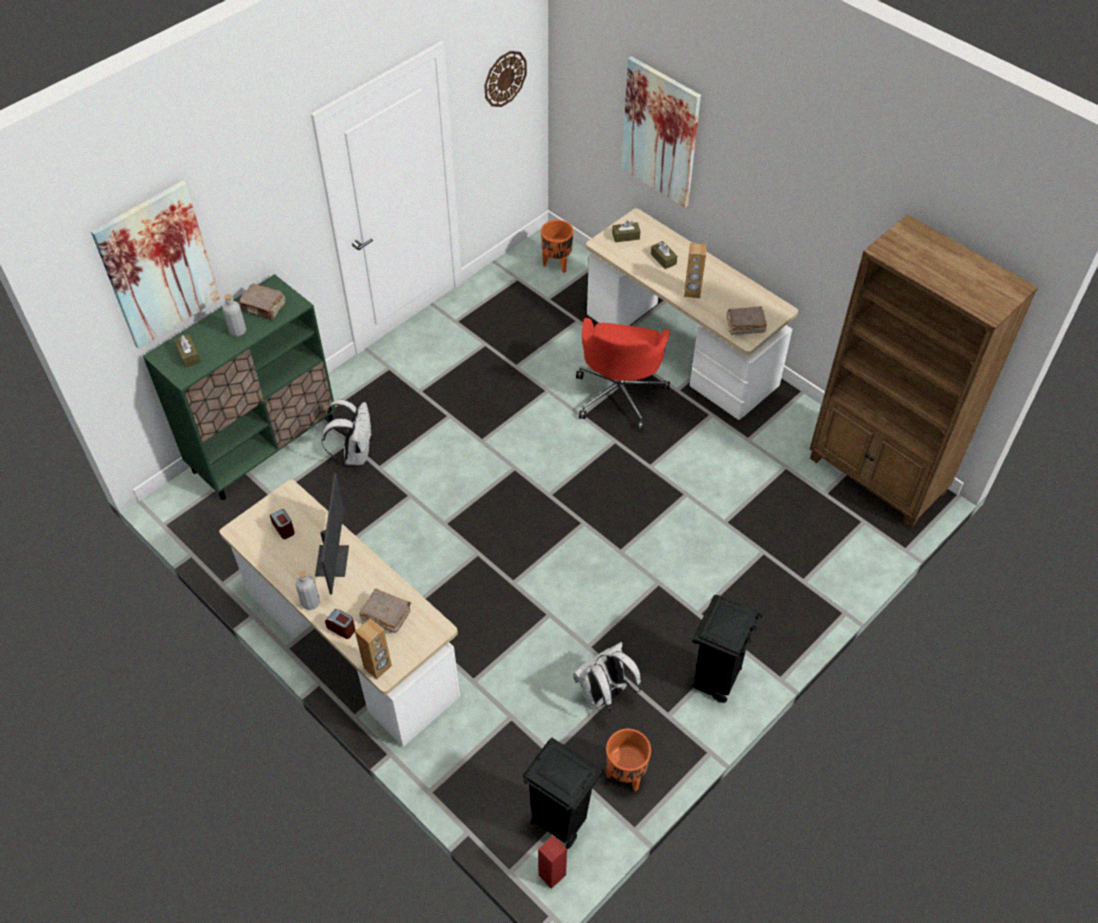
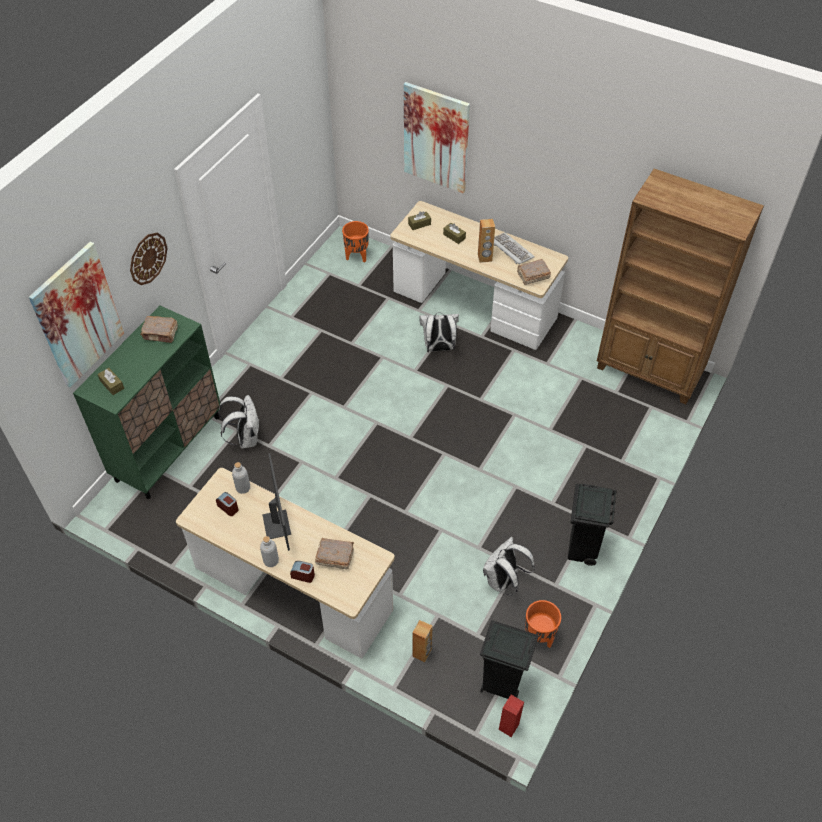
camera: 15 degrees left, 0 degrees up
grey bottle [222,294,246,337] -> grey bottle moved to [232,462,250,494]
brown speaker [355,618,392,679] -> brown speaker moved to [412,620,433,662]
wall clock [485,51,527,107] -> wall clock moved to [130,233,168,285]
red office chair [576,318,670,430] -> white backpack [419,312,459,352]
none -> keyboard [494,232,534,264]

